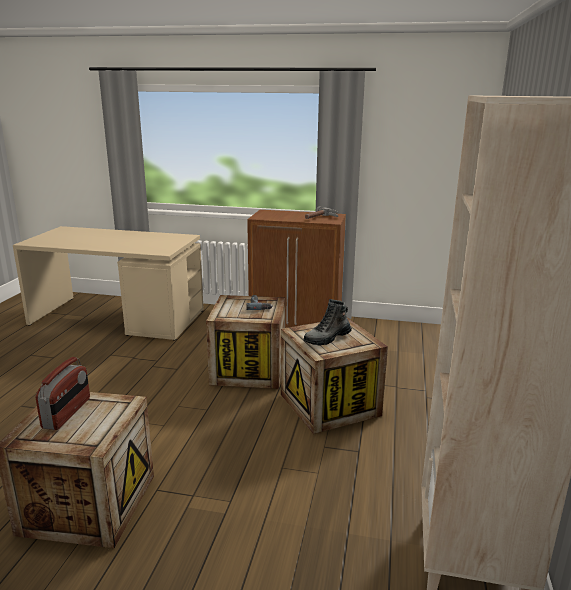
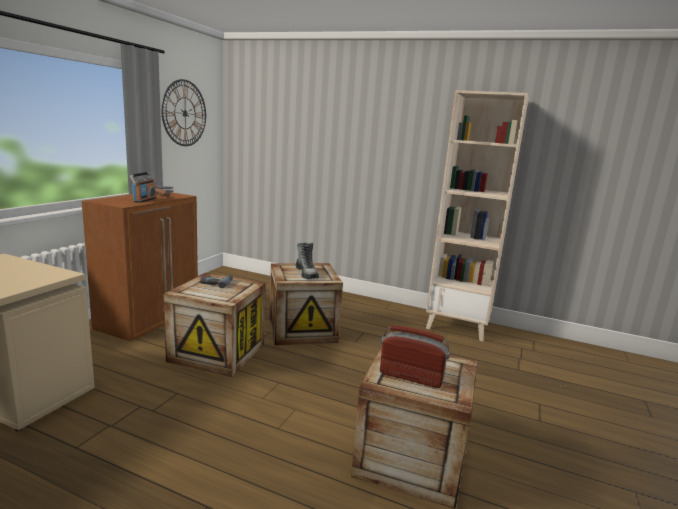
camera: 80 degrees left, 5 degrees down
none -> radio [130,172,156,203]
none -> wall clock [161,79,206,146]

